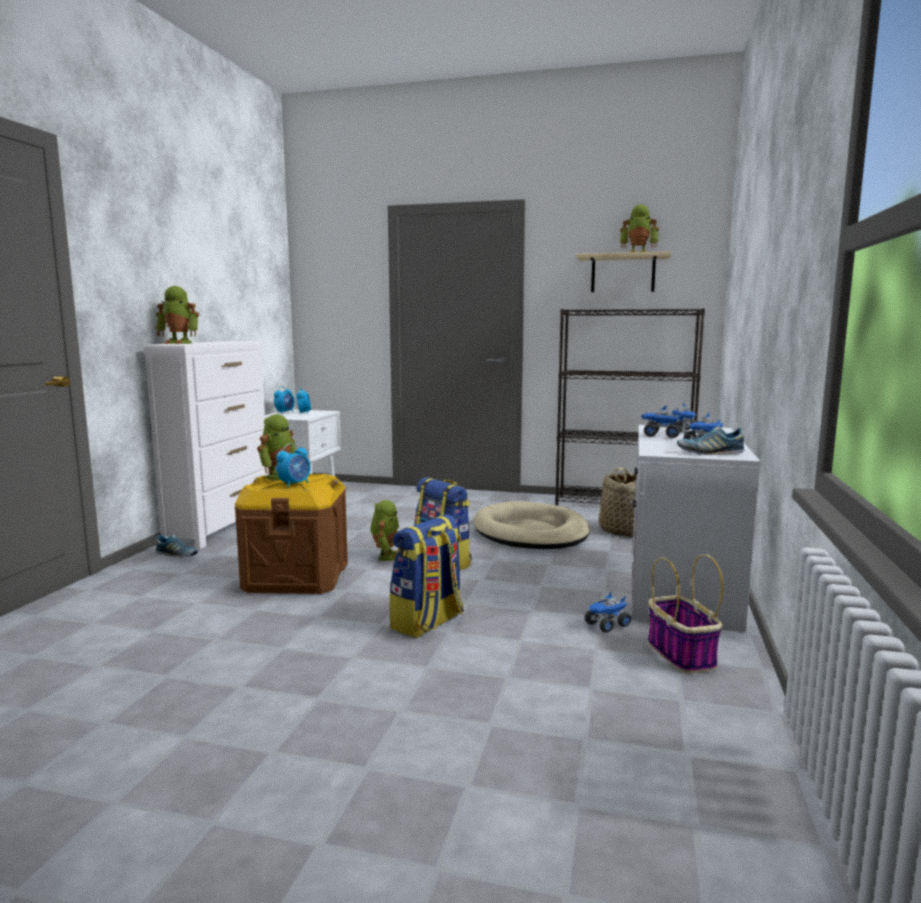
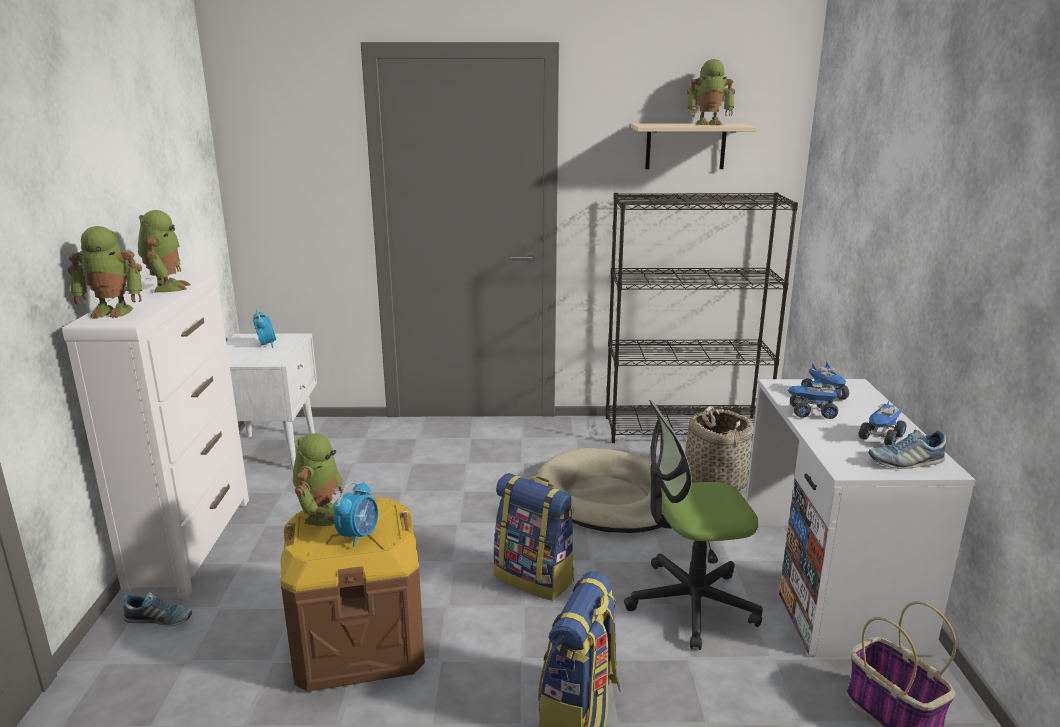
camera: 15 degrees left, 10 degrees up
alarm clock [274,386,295,414] -> none
toy robot [370,500,399,561] -> toy robot moved to [138,210,191,292]
toy truck [585,591,631,633] -> none
none -> office chair [624,400,763,650]

